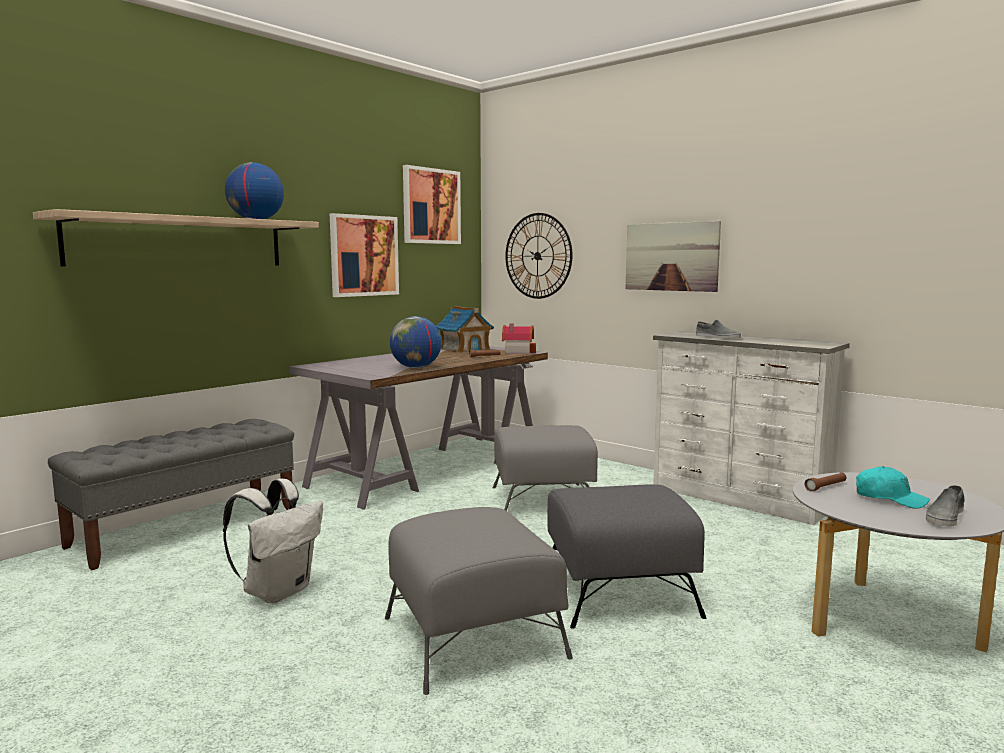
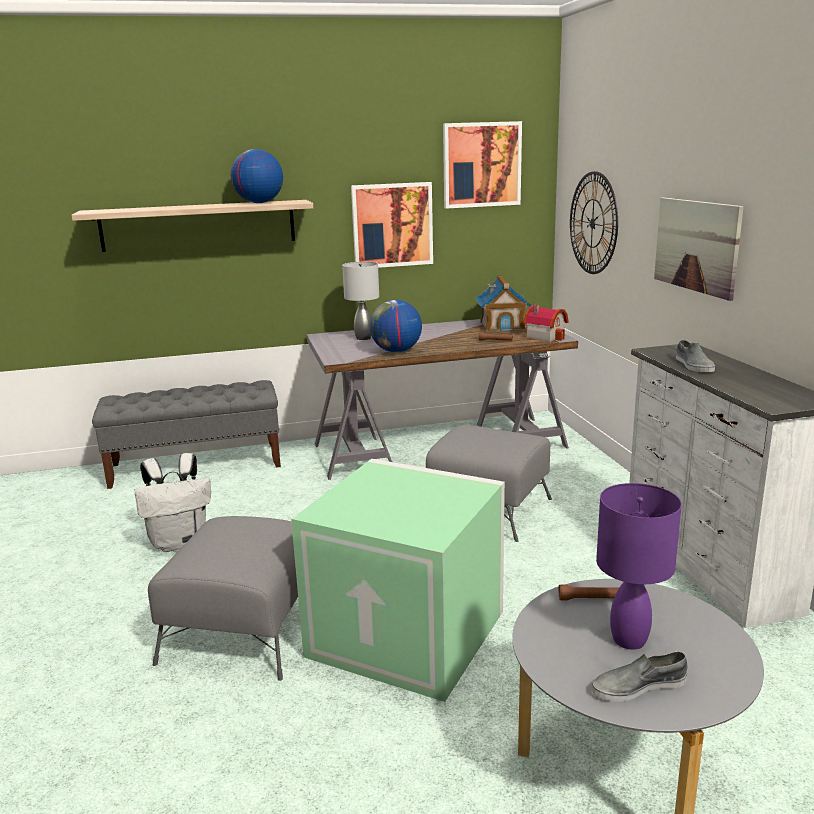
camera: 35 degrees right, 10 degrees up
grey ottoman [548,484,706,629] -> green storage box [291,459,505,702]
turquoise cap [856,466,929,509] -> purple table lamp [596,483,682,650]
none -> grey table lamp [342,262,379,340]

